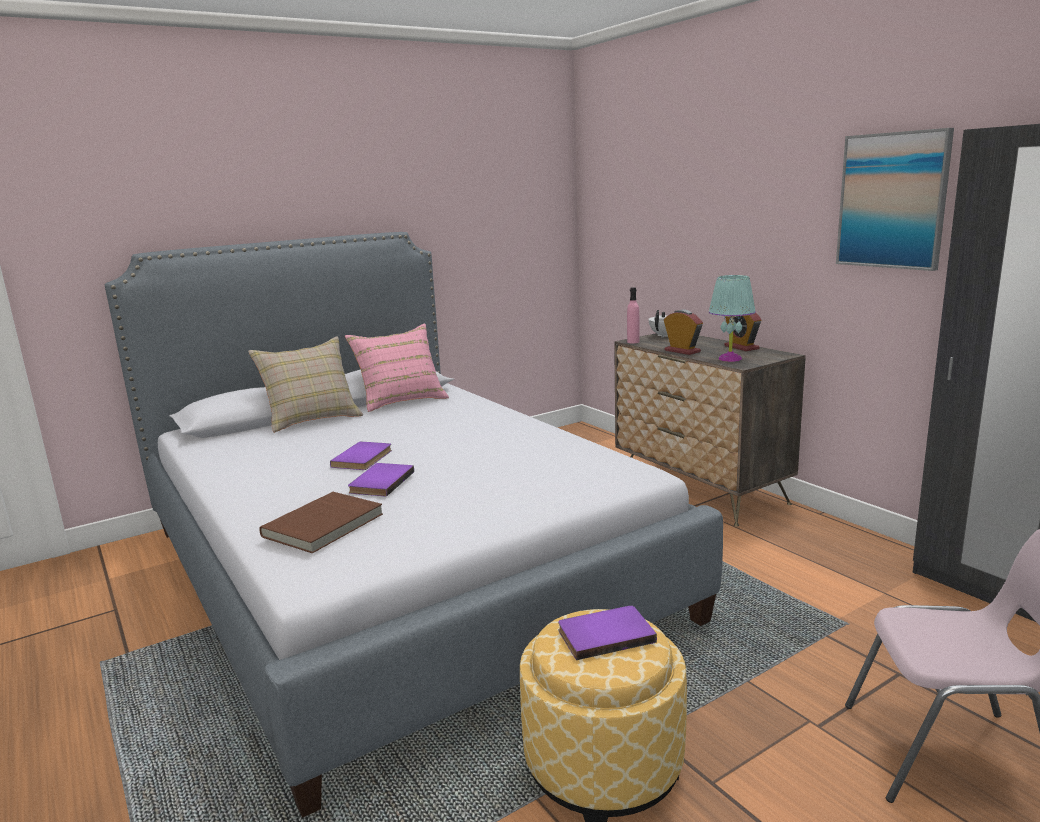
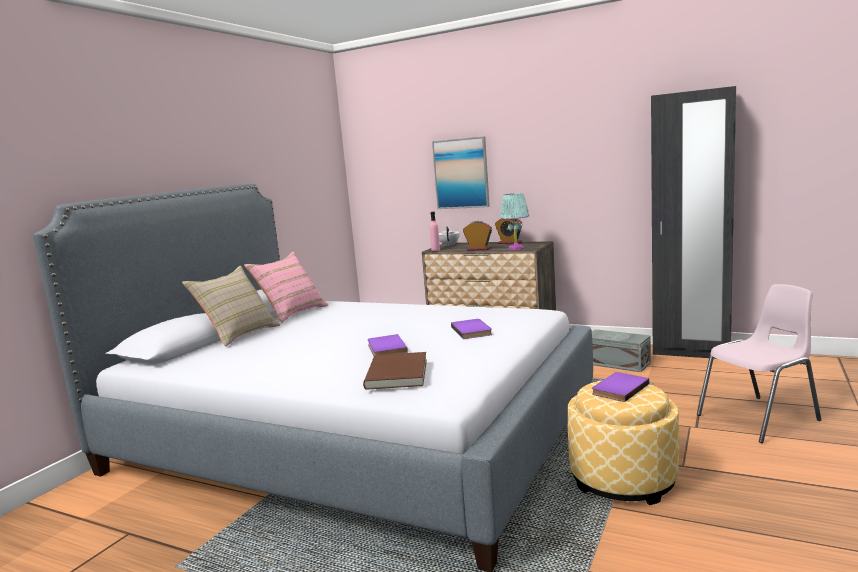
camera: 30 degrees left, 5 degrees down
purple book [330,441,392,470] -> purple book moved to [451,319,492,339]
picture [836,128,954,271] -> picture moved to [432,136,490,209]
none -> grey storage box [592,329,651,372]

